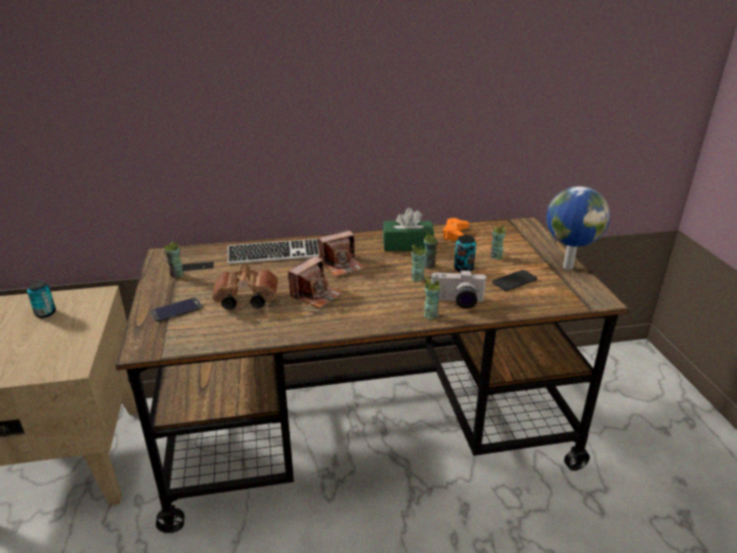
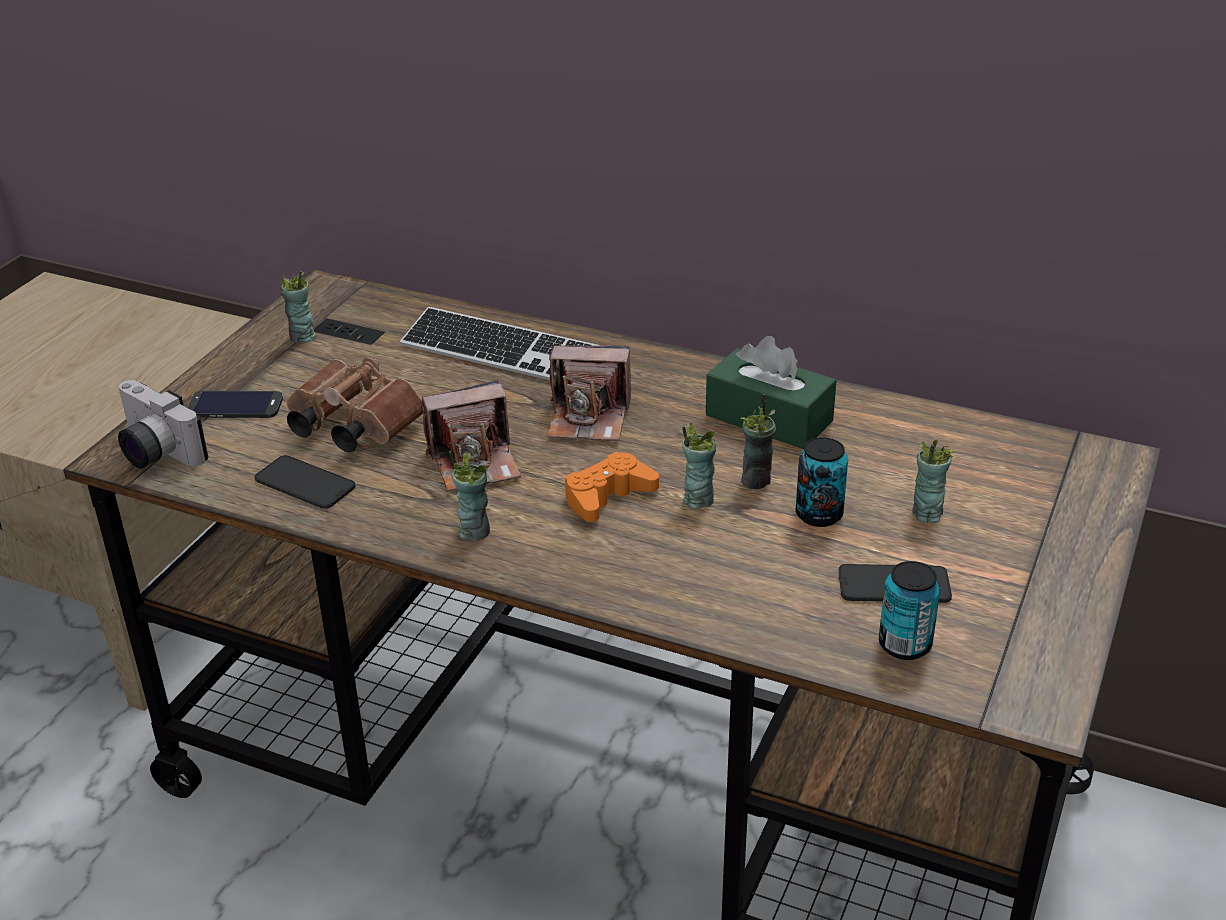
camera: 35 degrees right, 5 degrees up
can [27,281,56,318] -> can moved to [879,561,940,660]
cup [424,278,441,320] -> cup moved to [449,451,490,541]
camera [431,270,487,309] -> camera moved to [118,380,208,469]
orange game controller [442,218,469,241] -> orange game controller moved to [565,452,659,522]
globe [546,186,610,270] -> none
none -> phone [255,455,355,509]

